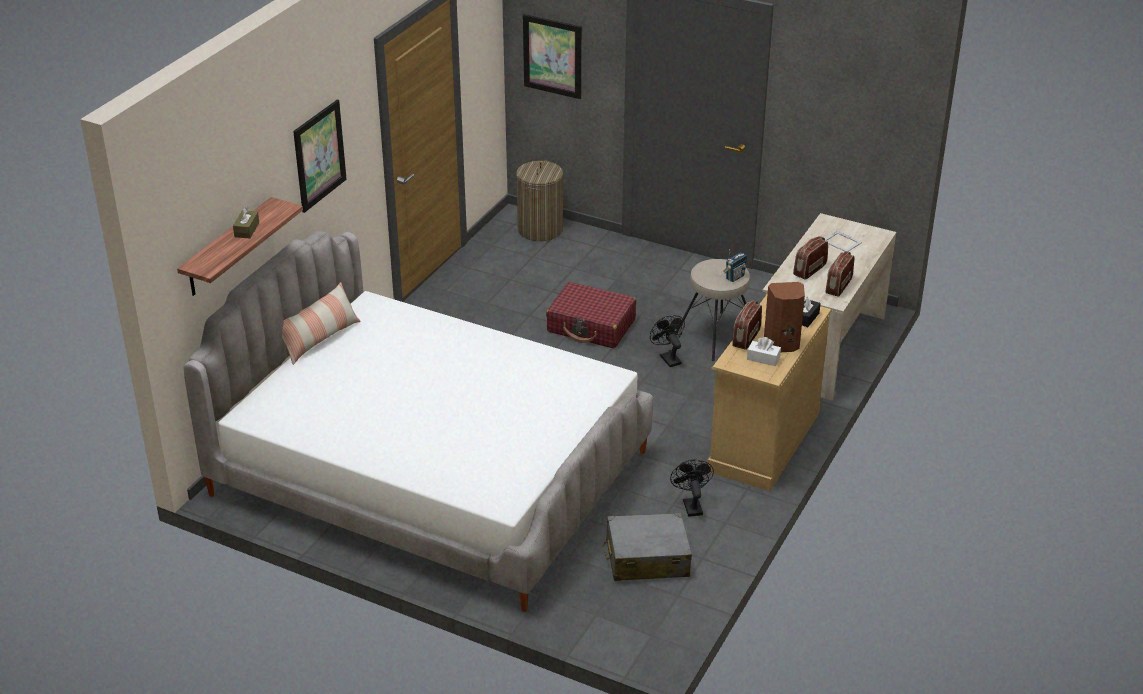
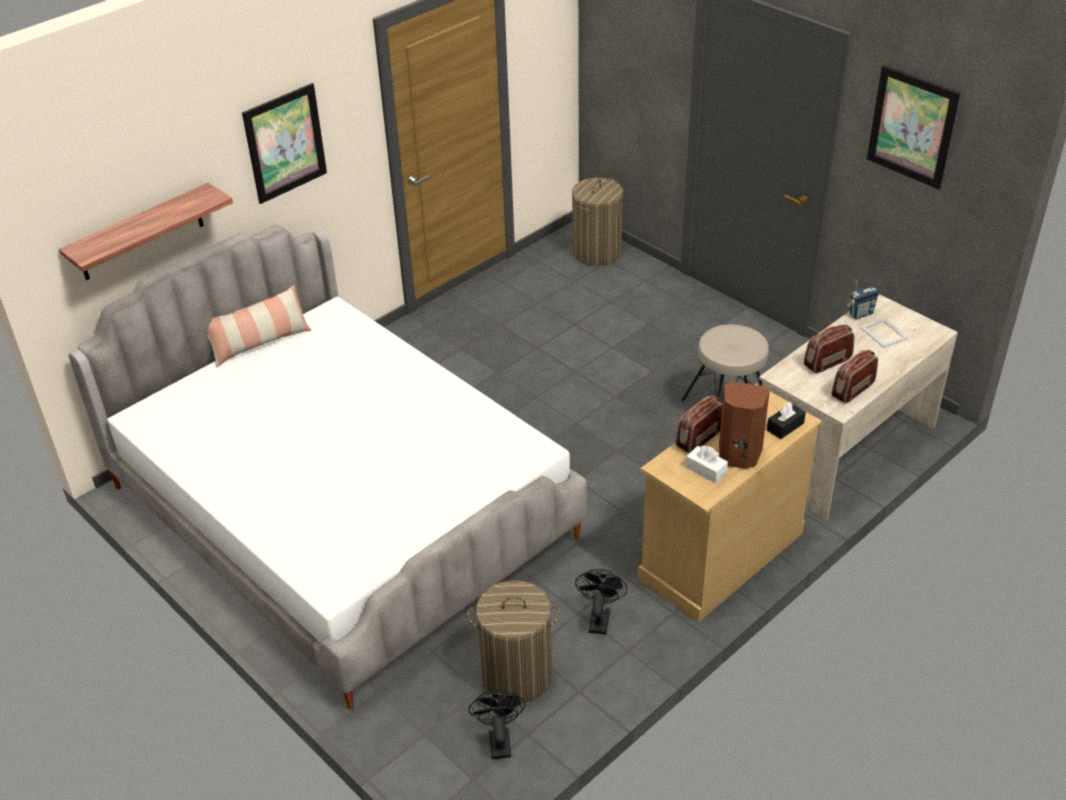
camera: 20 degrees right, 5 degrees up
brown tissue box [233,206,259,238] -> none
picture [523,14,582,99] -> picture moved to [867,65,960,189]
red suitcase [546,282,636,348] -> none
grey suitcase [603,513,692,581] -> laundry basket [467,580,560,703]
black fan [650,315,685,367] -> black fan moved to [468,689,526,759]
radio [723,249,747,282] -> radio moved to [847,281,879,320]

